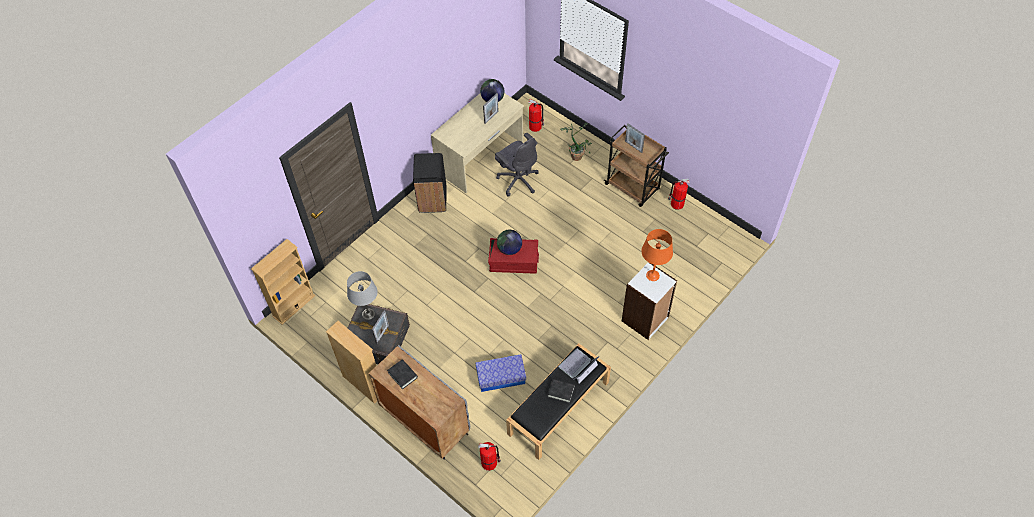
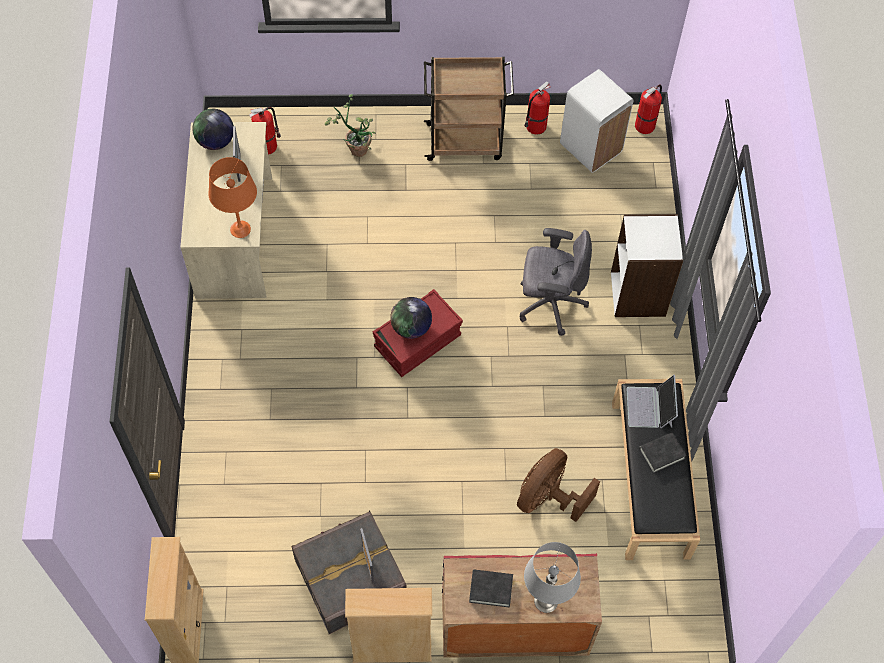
camera: 45 degrees left, 5 degrees up
grey table lamp [347,271,378,320] -> grey table lamp moved to [524,542,581,613]
grey cabinet [369,345,470,460] -> red cabinet [442,554,602,658]
black trash can [413,153,447,213] -> none
storage box [475,354,526,392] -> brown fan [517,448,600,522]
fire extinguisher [478,442,501,471] -> fire extinguisher moved to [635,84,662,134]
grey office chair [495,133,539,197] -> grey office chair moved to [520,228,592,336]
picture frame [625,123,645,153] -> none
orange table lamp [642,229,673,281] -> orange table lamp moved to [208,157,257,238]
none -> white trash can [560,69,633,173]

